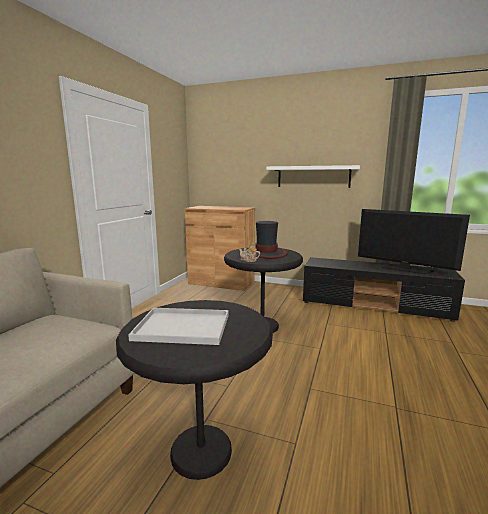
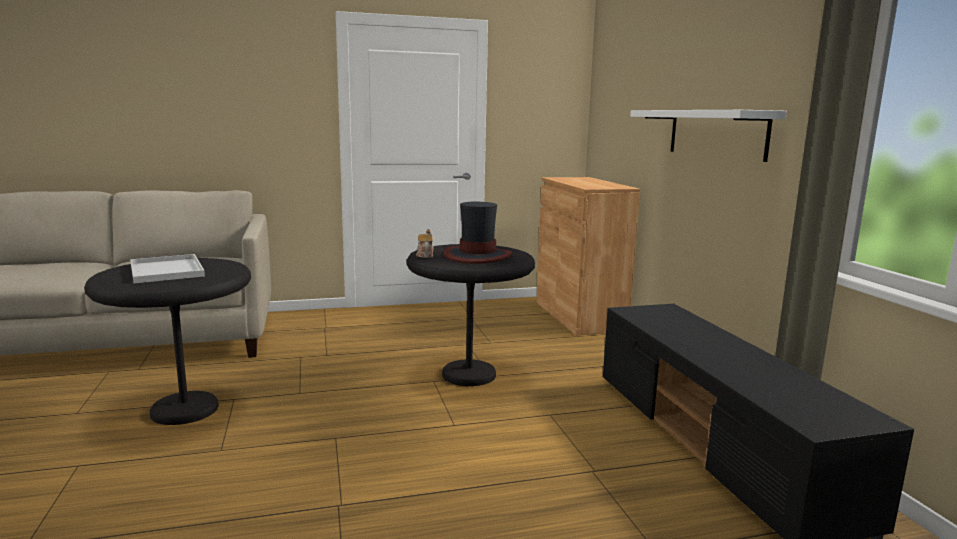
camera: 55 degrees right, 0 degrees up
television [358,209,470,274] -> none

